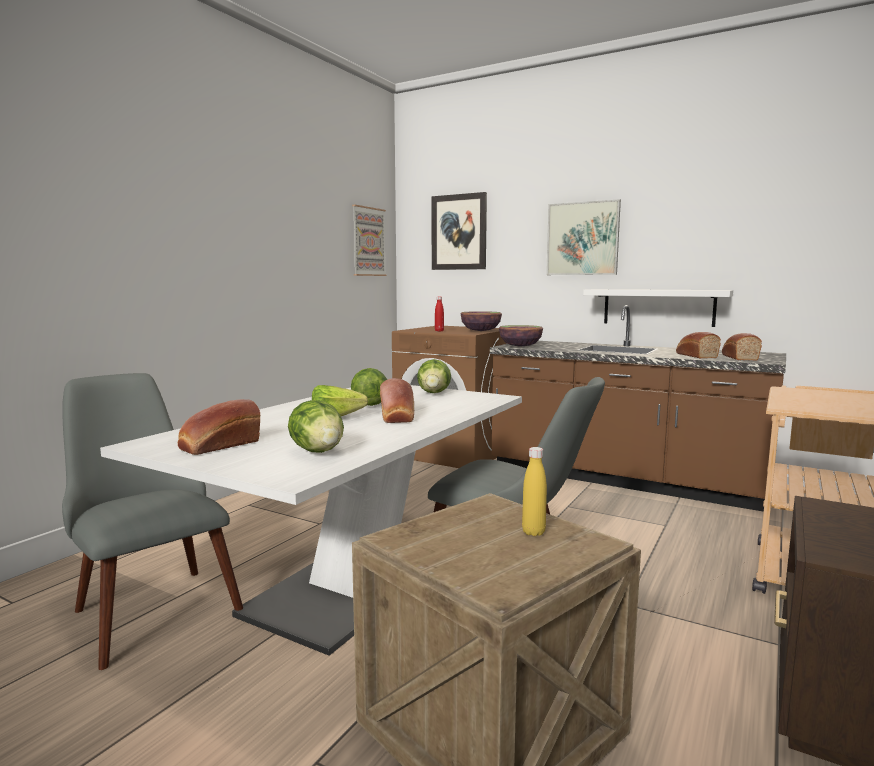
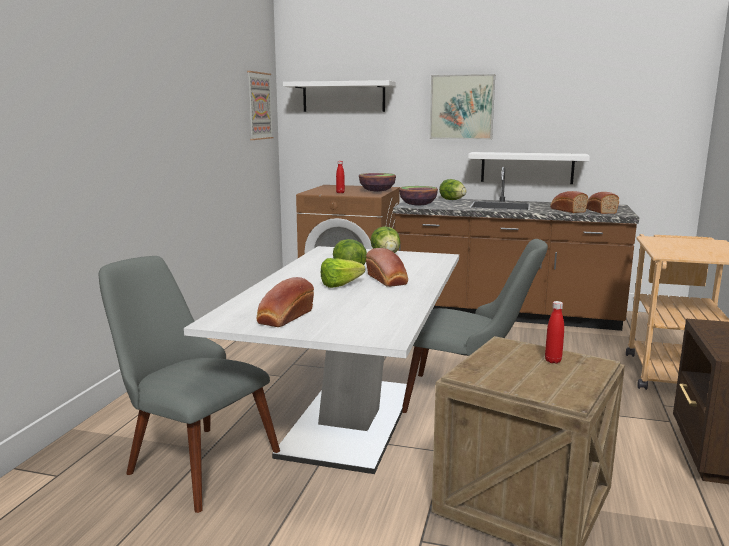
camera: 15 degrees left, 5 degrees up
lettuce [288,400,344,453] -> lettuce moved to [439,179,467,200]
picture [432,192,487,270] -> white shelf [283,80,396,112]
yellow bottle [522,447,547,536] -> red bottle [545,301,564,364]

